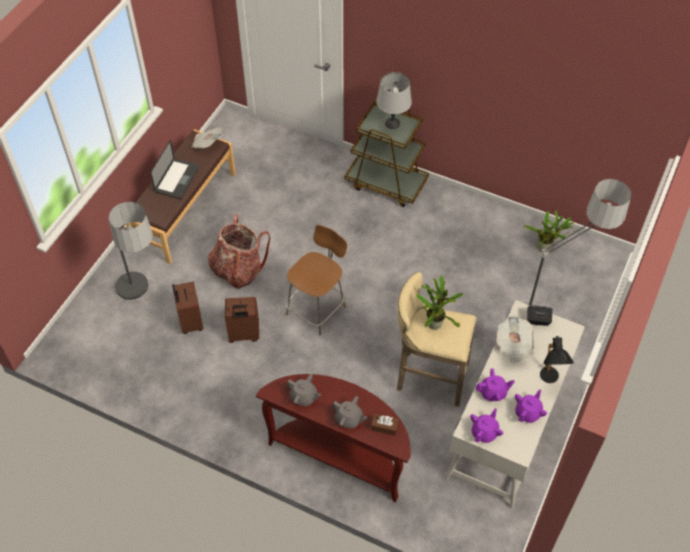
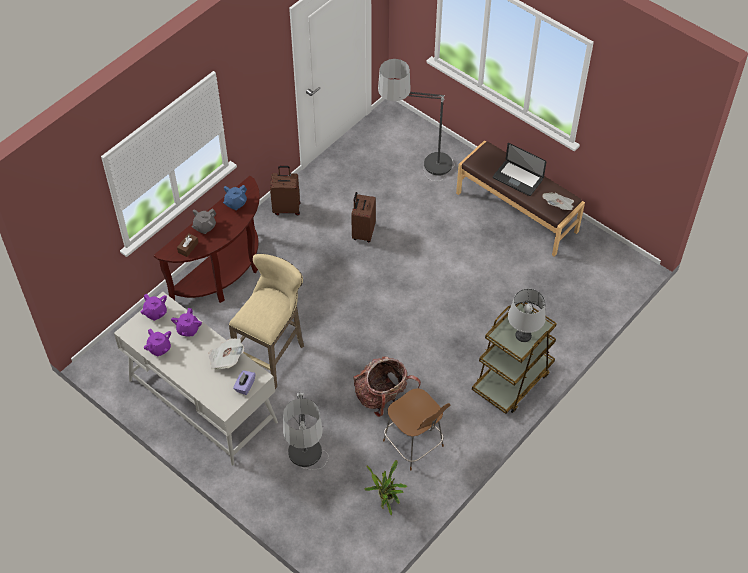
camera: 105 degrees right, 0 degrees up
brown suitcase [172,281,203,334] -> brown suitcase moved to [270,166,301,215]
backpack [208,214,270,288] -> backpack moved to [354,356,421,417]
brown chair [286,225,347,336] -> brown chair moved to [383,388,451,471]
grey teapot [286,374,321,406] -> blue teapot [223,185,247,210]
potted plant [416,275,463,330] -> none
black tissue box [527,306,553,326] -> purple tissue box [233,370,255,395]
black table lamp [540,336,574,383] -> none

